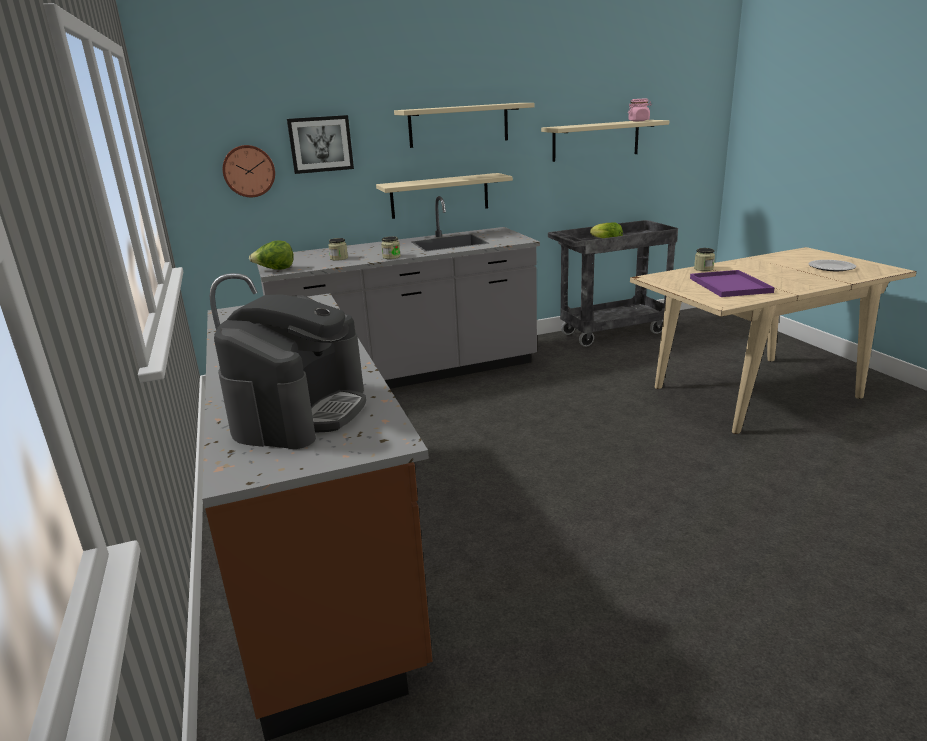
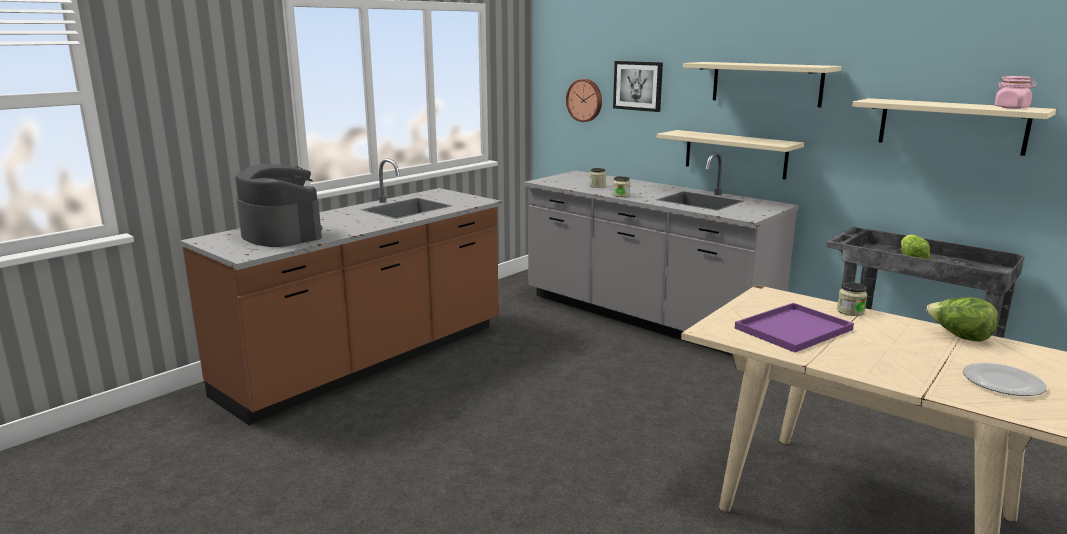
camera: 60 degrees right, 5 degrees down
coffee machine [214,294,366,449] -> coffee machine turned 120 degrees counterclockwise [235,164,322,247]
lettuce [249,241,293,270] -> lettuce moved to [926,297,998,342]

